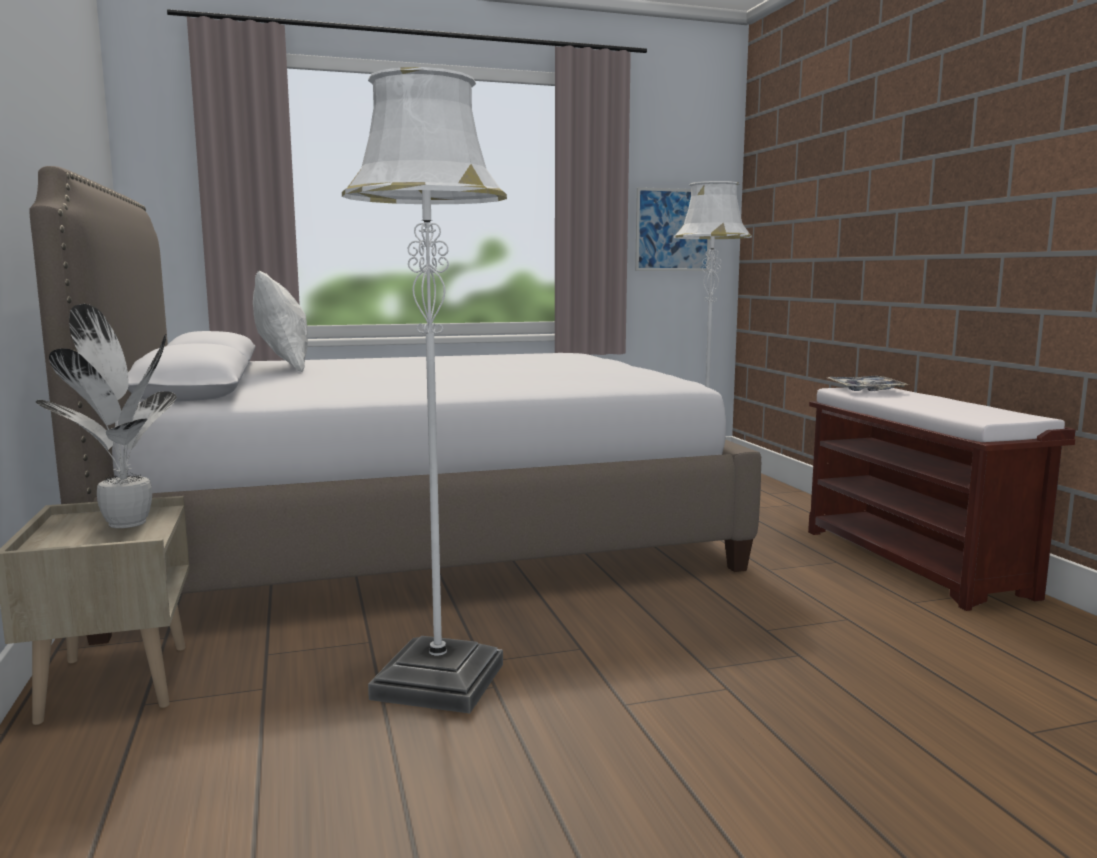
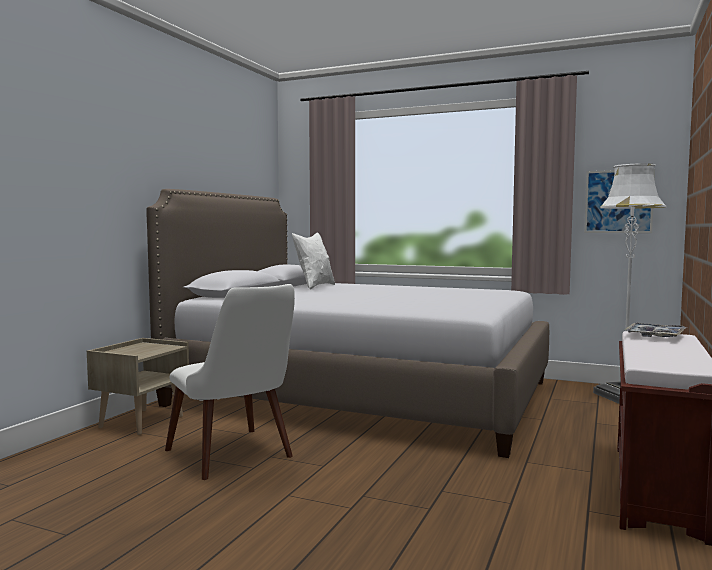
camera: 40 degrees right, 5 degrees down
potted plant [36,304,177,528] -> none
white floor lamp [342,67,507,714] -> white chair [165,284,295,480]

